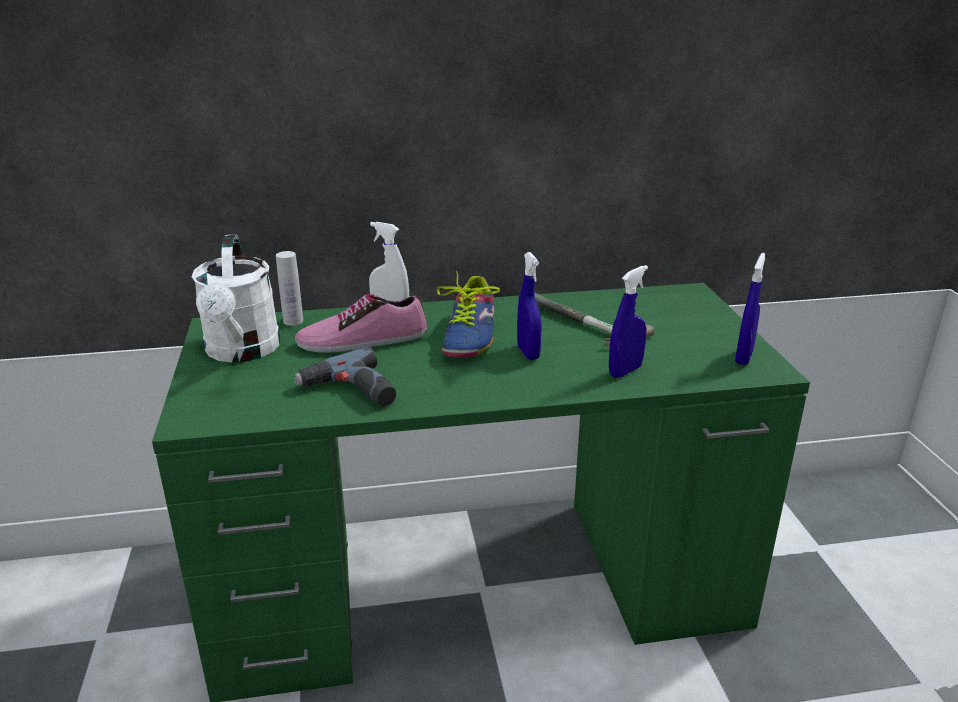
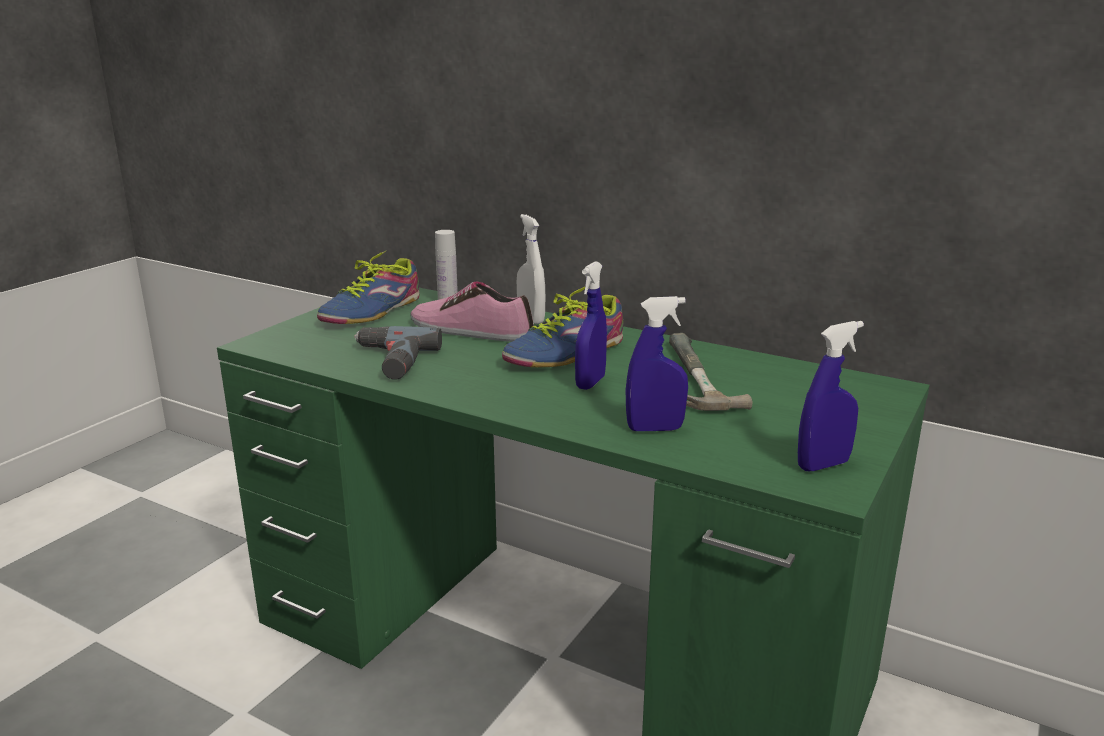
camera: 40 degrees right, 5 degrees down
white watering can [192,234,280,363] -> shoe [317,251,420,324]

